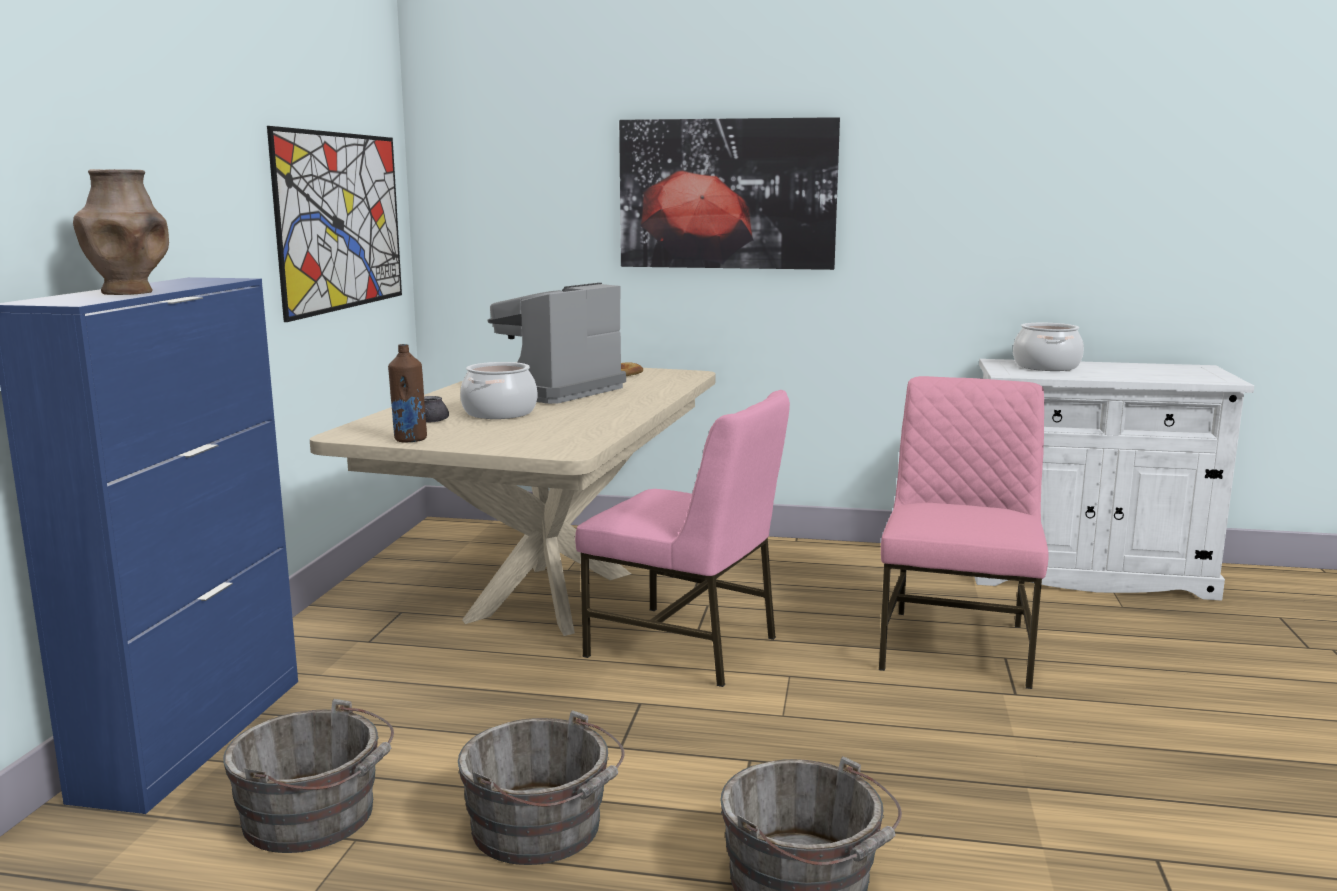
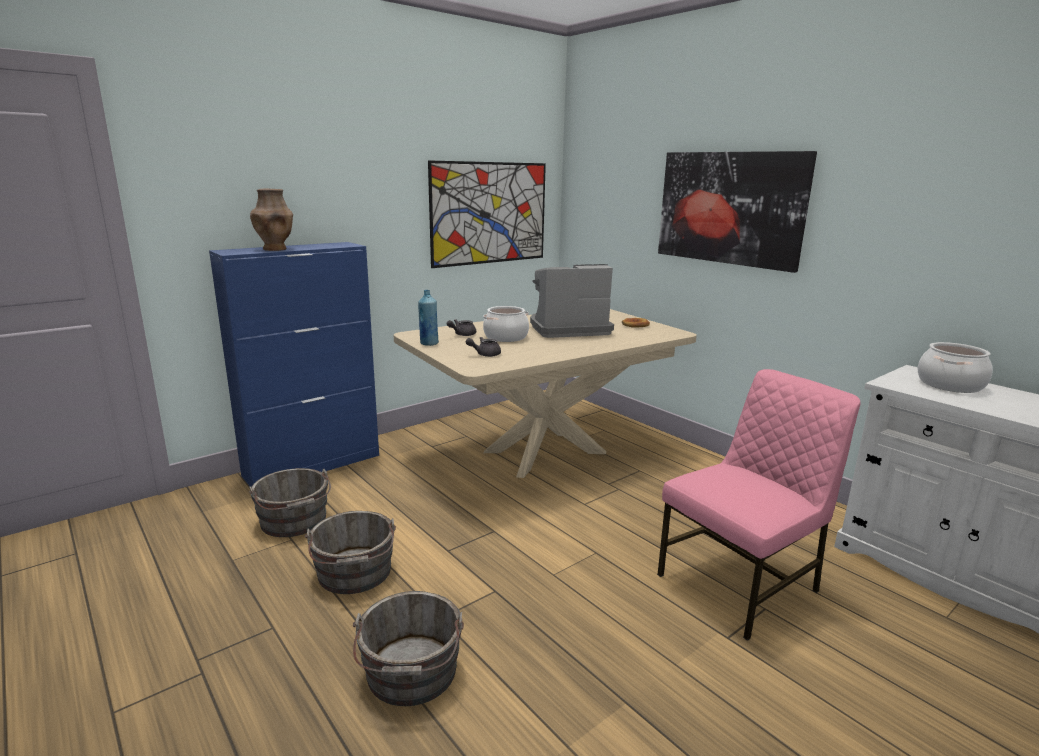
camera: 40 degrees right, 5 degrees up
brown bottle [388,344,427,443] -> blue bottle [418,290,439,346]
pink chair [575,390,790,687] -> none
none -> grey teapot [466,337,501,357]

